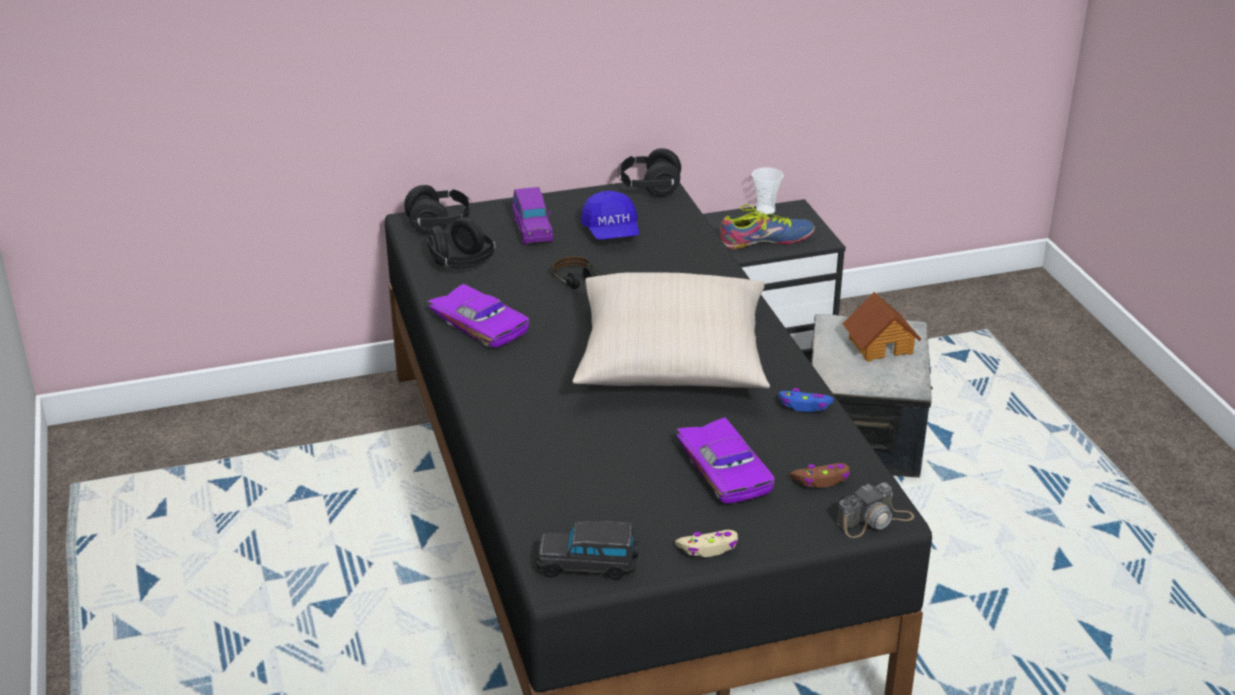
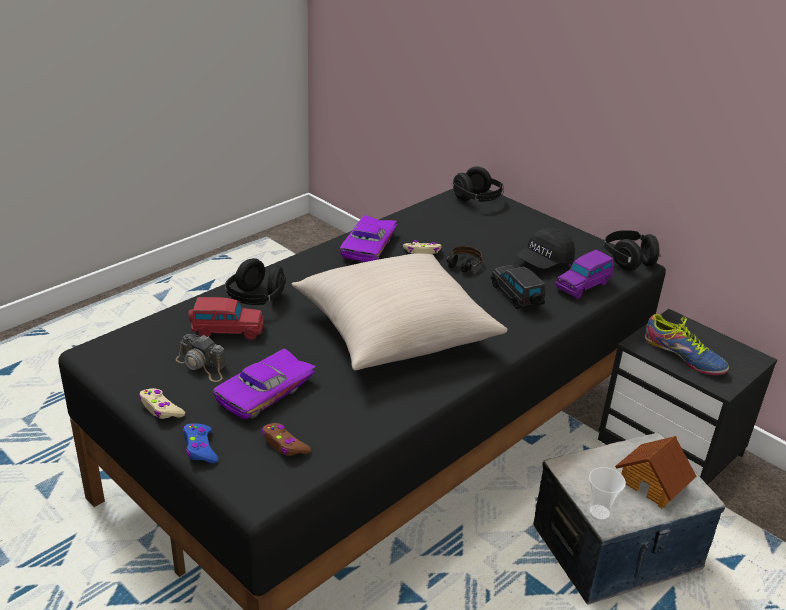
camera: 60 degrees right, 0 degrees up
black headphones [427,217,495,268] -> black headphones moved to [225,258,286,305]
purple toy car [513,187,553,245] -> purple toy car moved to [555,250,614,299]
black toy car [537,521,640,580] -> black toy car moved to [491,265,545,309]
blue cap [580,191,639,240] -> black cap [516,228,575,269]
cup [752,167,784,215] -> cup moved to [589,467,626,521]
blue game controller [778,388,834,412] -> blue game controller moved to [183,423,218,463]
camera [837,482,914,538] -> camera moved to [176,334,226,382]
none -> red toy car [189,297,264,340]
none -> beige game controller [403,240,441,254]

